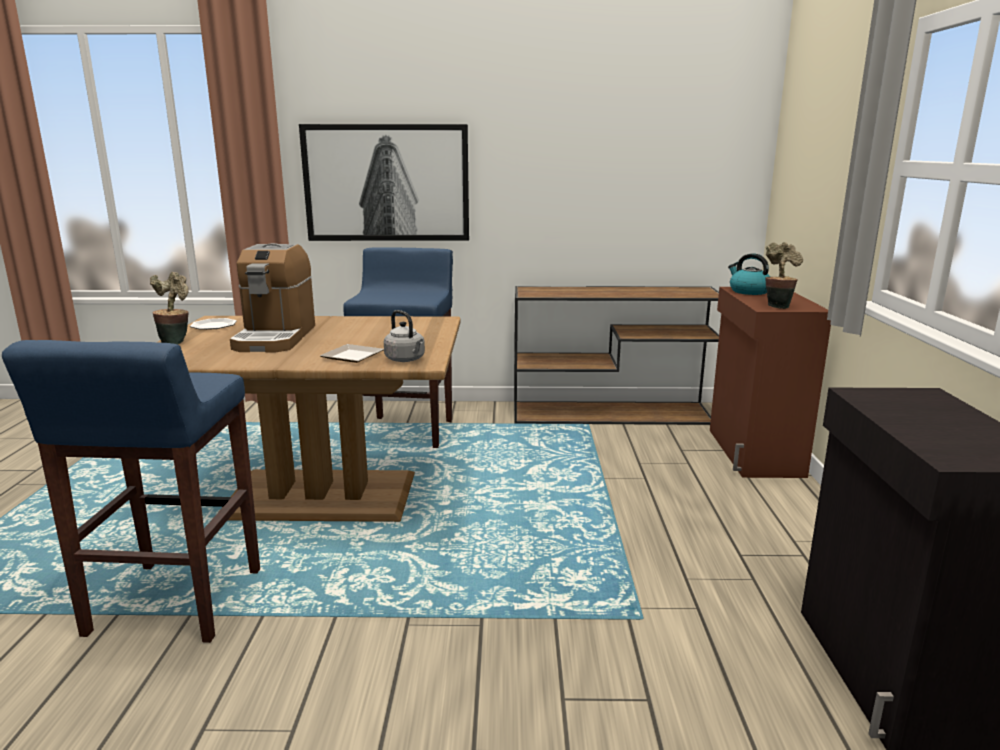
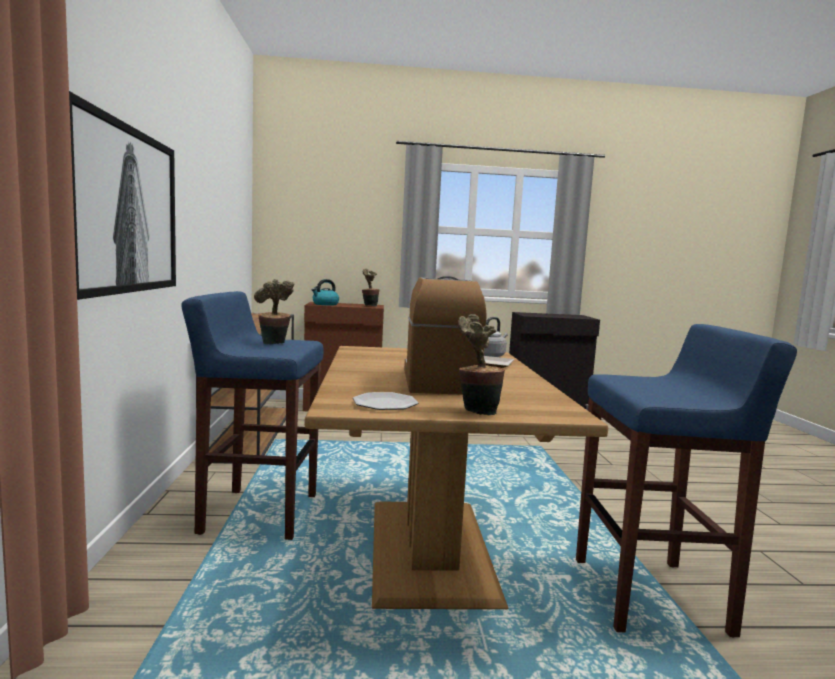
camera: 95 degrees left, 10 degrees down
coffee machine [230,243,315,352] -> coffee machine turned 90 degrees counterclockwise [404,276,486,395]
none -> potted plant [254,279,294,344]

